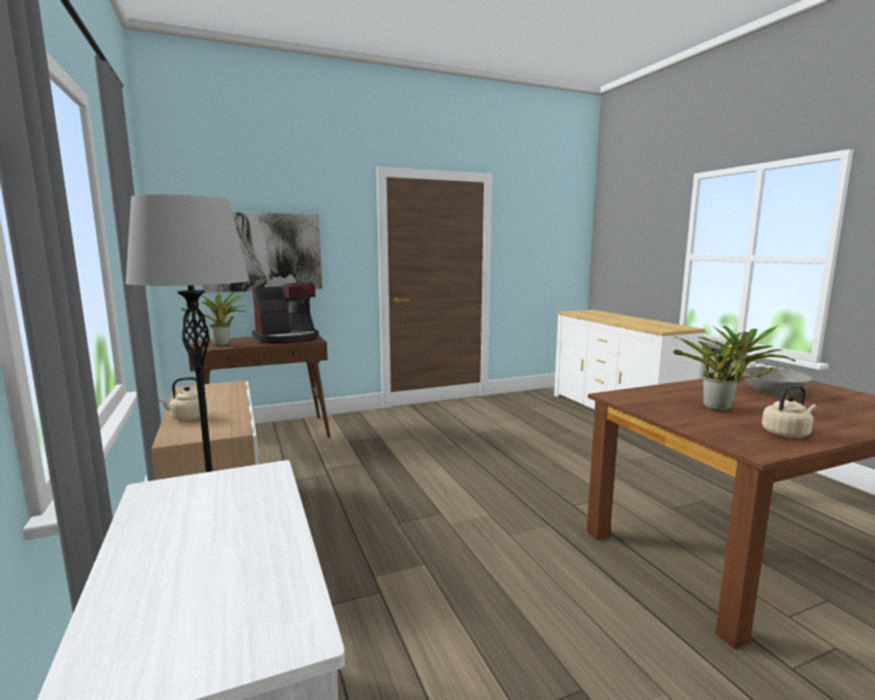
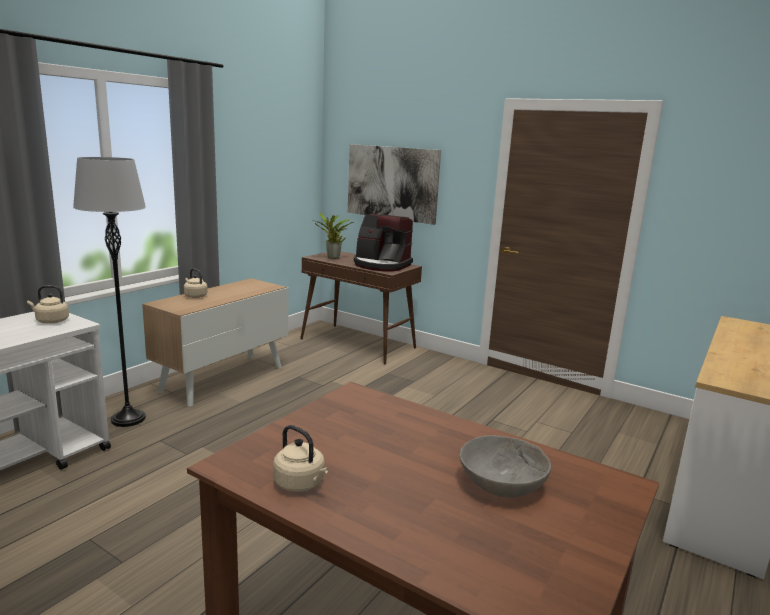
camera: 55 degrees right, 5 degrees up
potted plant [674,325,796,411] -> none
none -> beige kettle [27,285,69,324]

